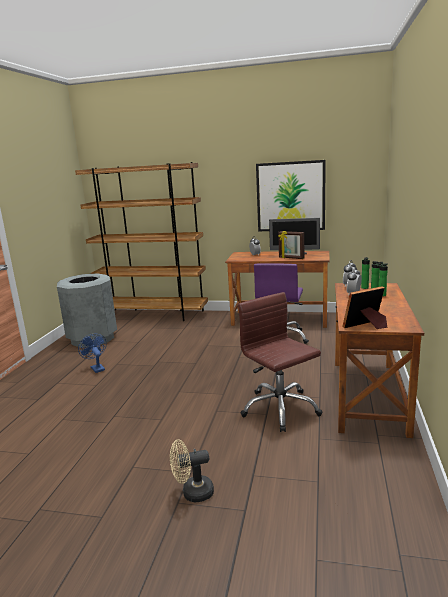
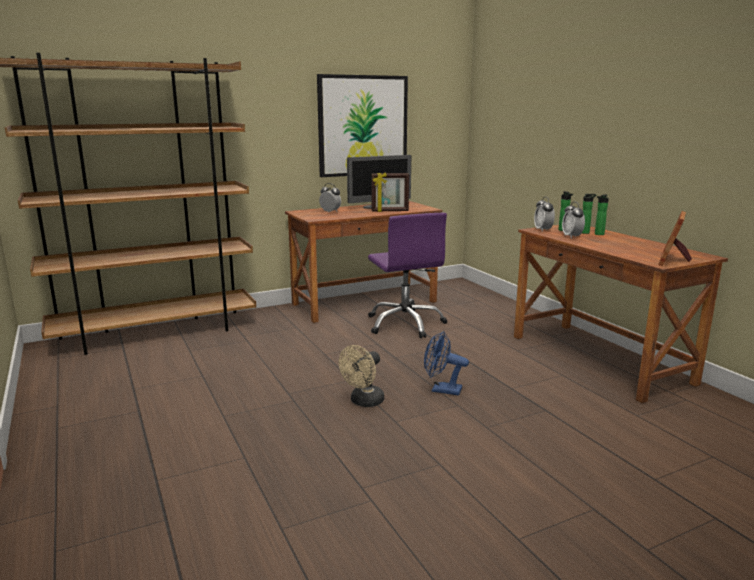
camera: 40 degrees left, 0 degrees up
grey trash can [57,273,117,347] -> none
blue fan [78,334,107,373] -> blue fan moved to [424,331,469,395]
beige fan [170,440,214,502] -> beige fan moved to [339,345,384,407]
brown office chair [238,292,322,432] -> none

